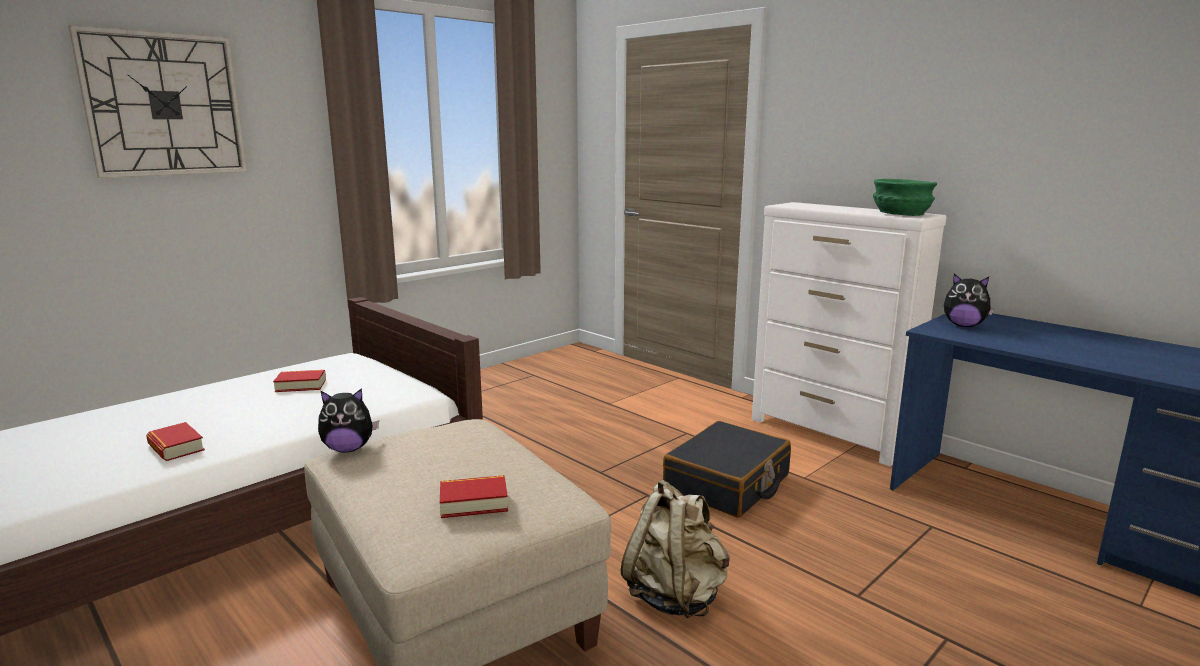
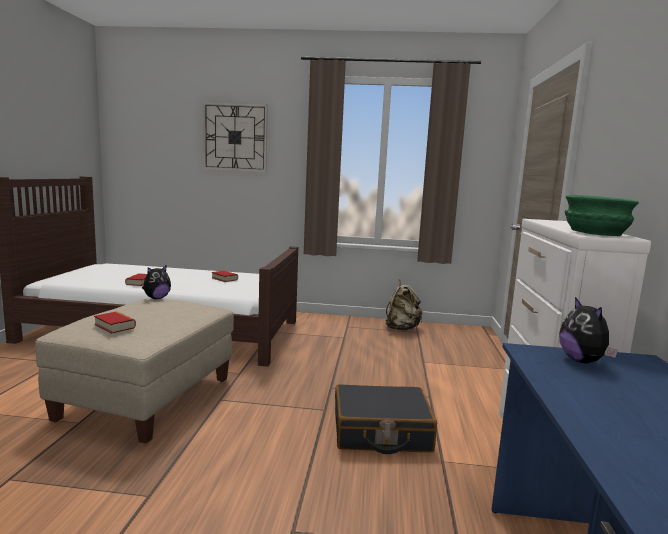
camera: 50 degrees right, 5 degrees down
plush toy [318,388,379,453] -> plush toy turned 90 degrees counterclockwise [142,265,171,299]
beige backpack [621,479,729,618] -> beige backpack moved to [386,280,422,331]

